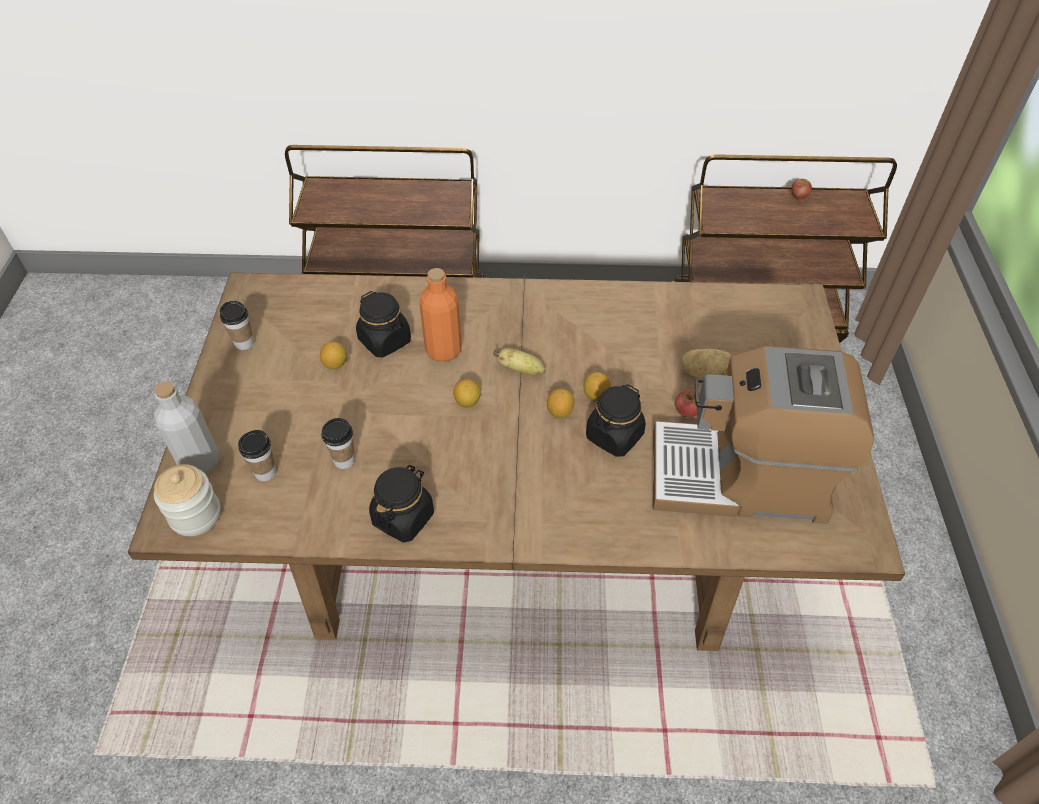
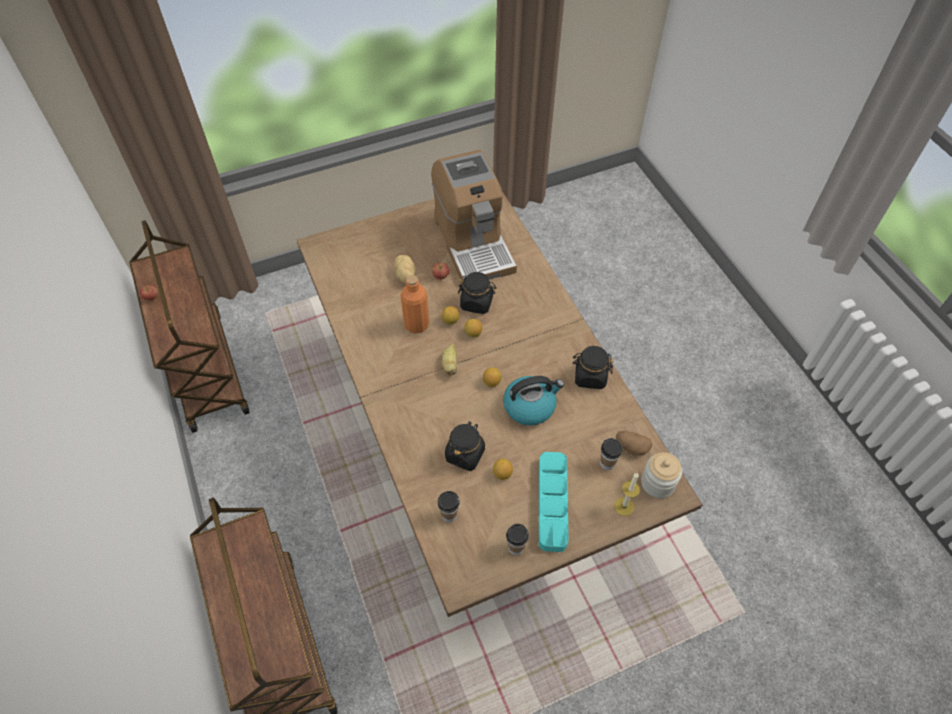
camera: 115 degrees left, 5 degrees up
grey bottle [154,381,220,474] -> candle [614,473,640,516]
cup [322,418,355,469] -> cup moved to [437,491,460,522]
orange bottle [419,268,462,362] -> orange bottle moved to [400,275,429,334]
none -> kettle [503,376,564,426]
none -> turquoise tray [539,452,569,552]
none -> potato [616,431,652,456]

